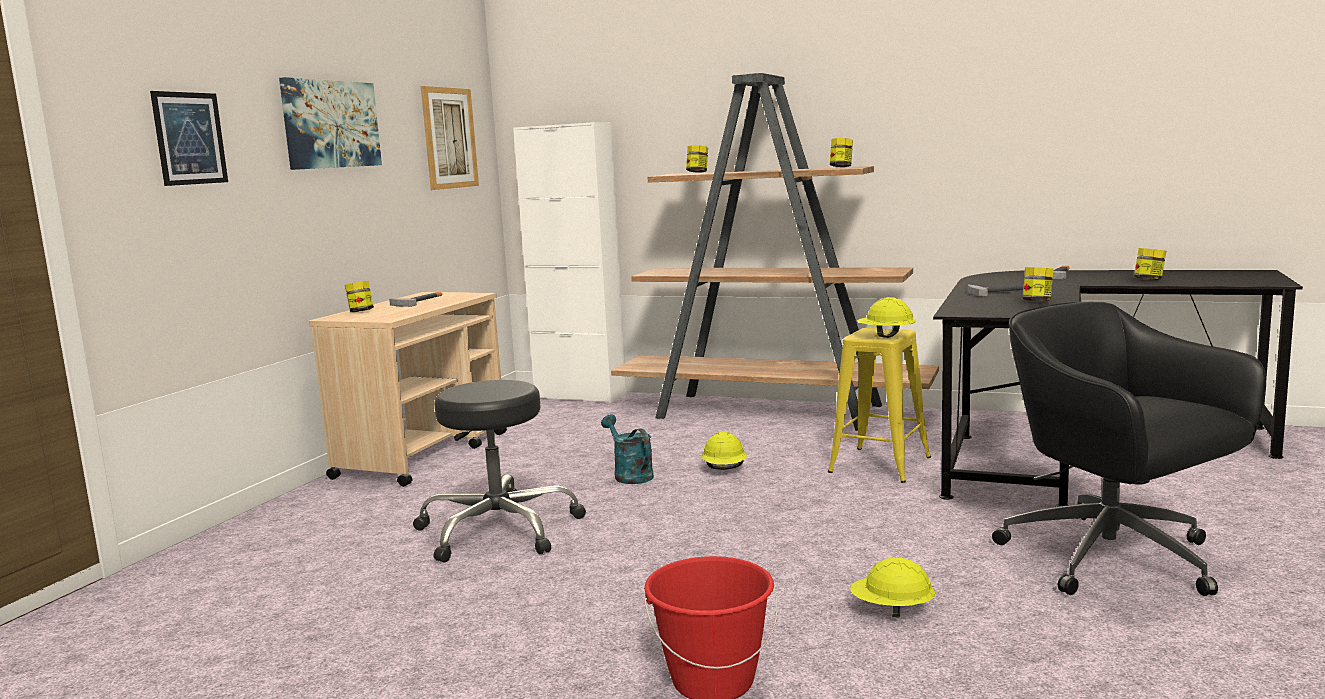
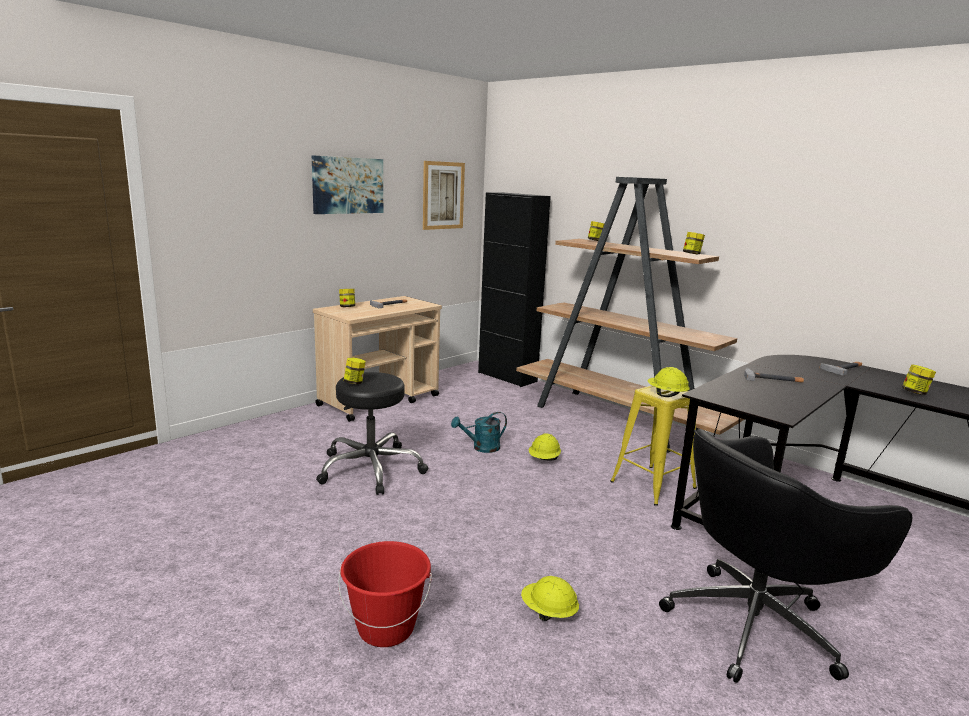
camera: 20 degrees right, 5 degrees up
picture [150,91,228,186] -> none
white cabinet [513,122,627,403] -> black cabinet [478,192,551,387]
turquoise watering can [601,415,654,484] -> turquoise watering can turned 105 degrees counterclockwise [451,412,507,453]
black office chair [992,302,1266,596] -> black office chair turned 105 degrees counterclockwise [659,429,912,683]
jar [1022,267,1053,301] -> jar moved to [344,358,366,384]

